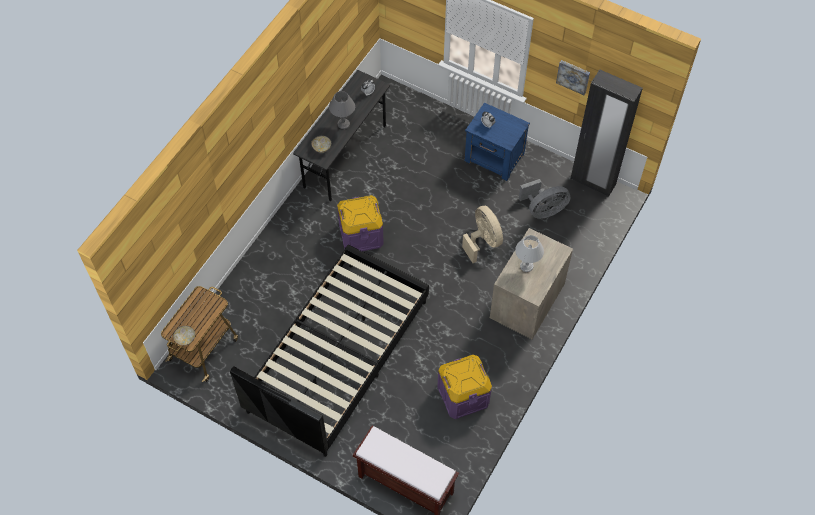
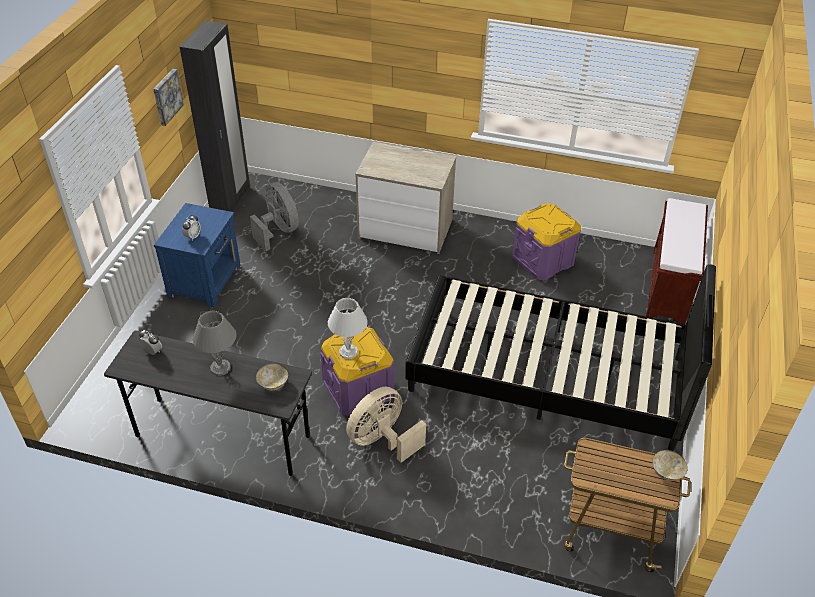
camera: 105 degrees left, 15 degrees down
beige fan [462,206,503,263] -> beige fan moved to [346,387,426,463]
white table lamp [515,235,544,272] -> white table lamp moved to [328,298,368,359]

